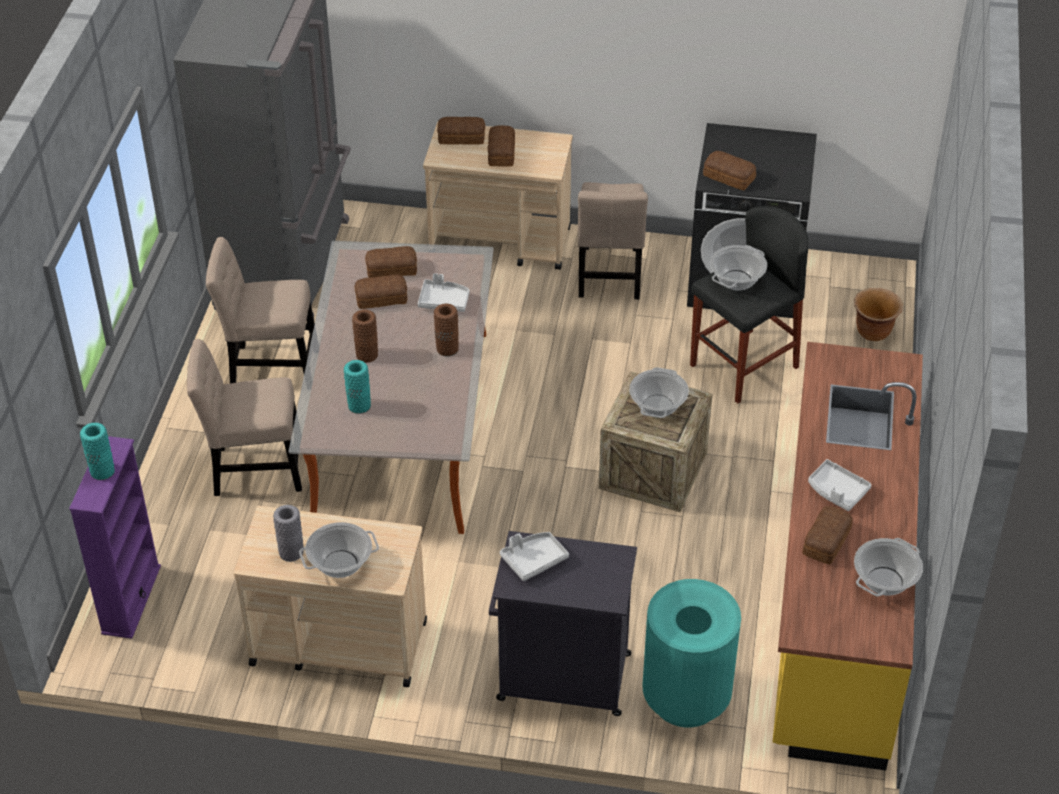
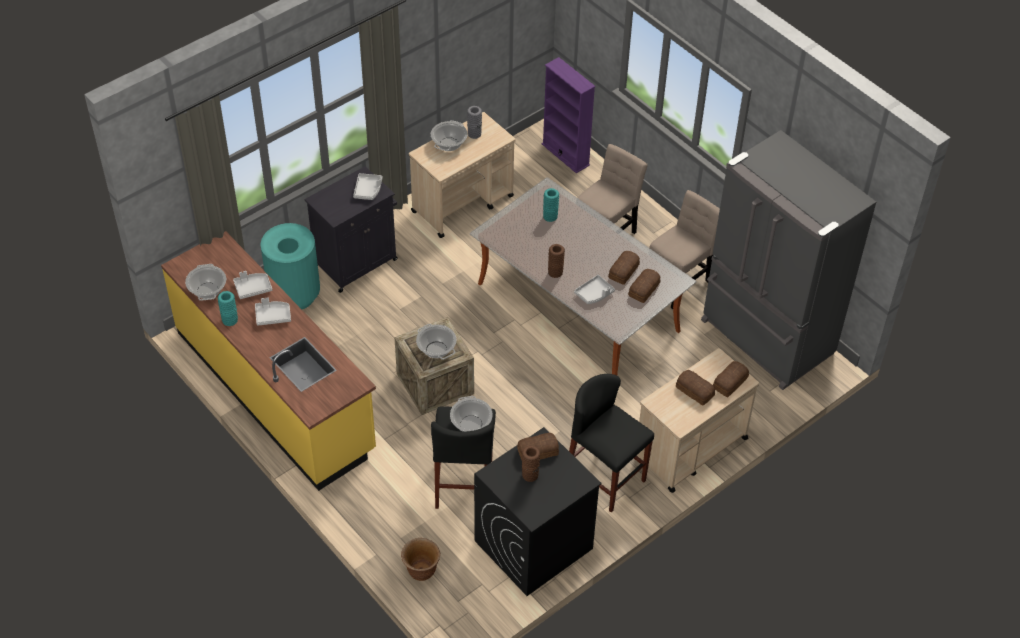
camera: 130 degrees right, 5 degrees up
turquoise vase [80,423,115,480] -> turquoise vase moved to [218,291,238,326]
brown vase [352,310,378,363] -> brown vase moved to [522,446,540,482]
beige chair [578,182,648,299] -> black stool [569,374,654,513]
bread [802,506,853,565] -> grey tray [233,271,272,299]

